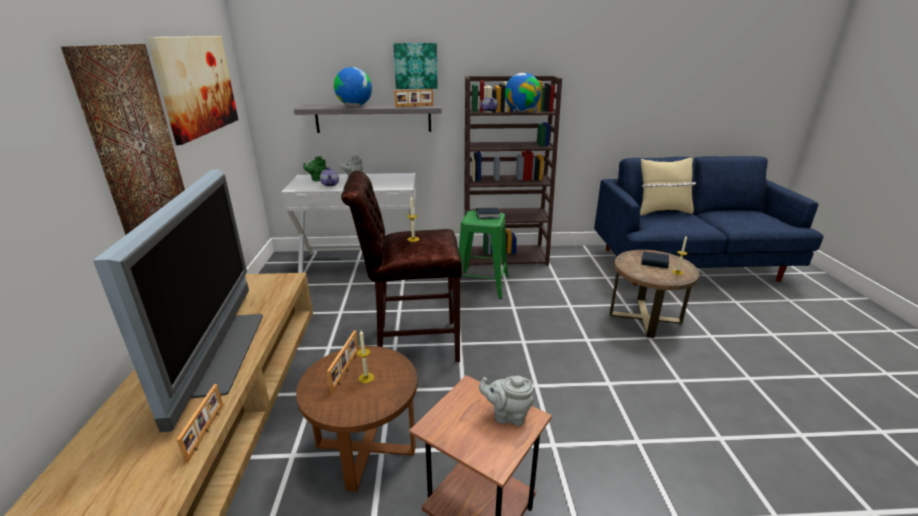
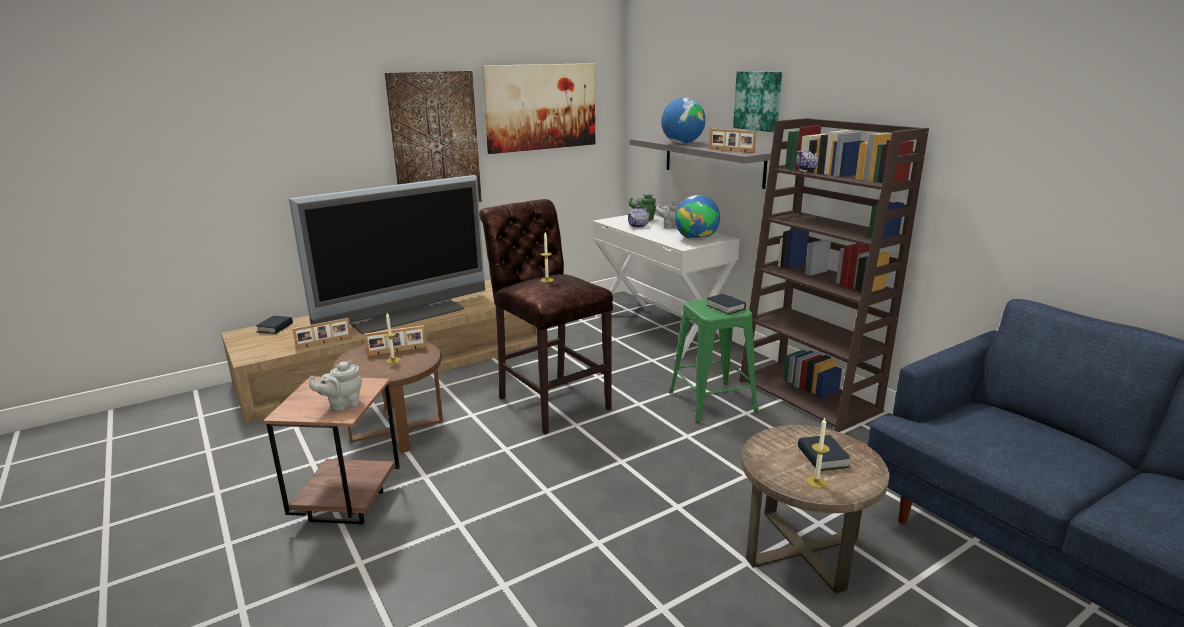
camera: 60 degrees right, 5 degrees down
grey teapot [479,376,534,426] -> grey teapot turned 105 degrees counterclockwise [309,361,362,412]
globe [505,73,541,112] -> globe moved to [675,195,720,241]
beige pillow [640,158,696,216] -> none
none -> book [256,316,293,334]

